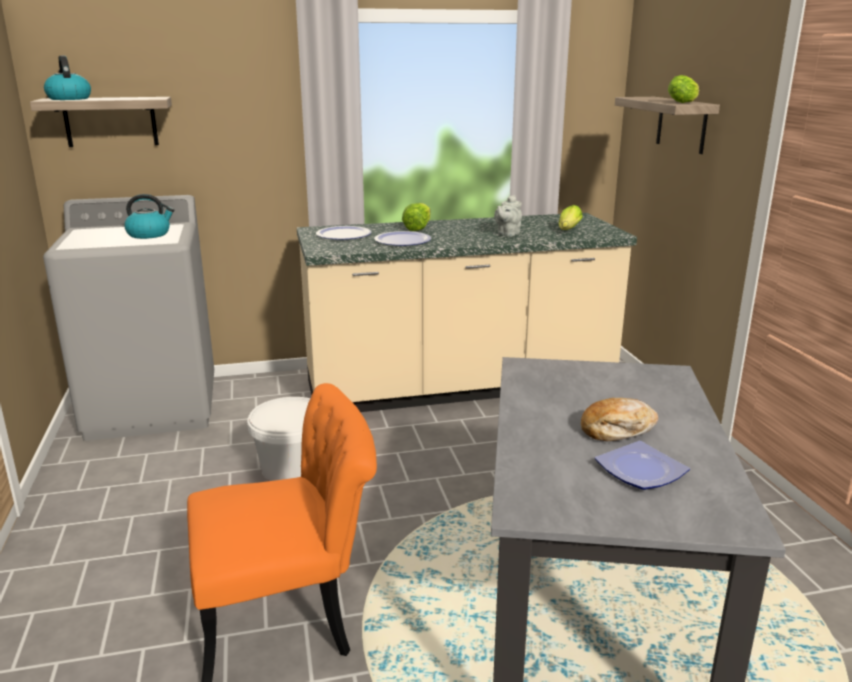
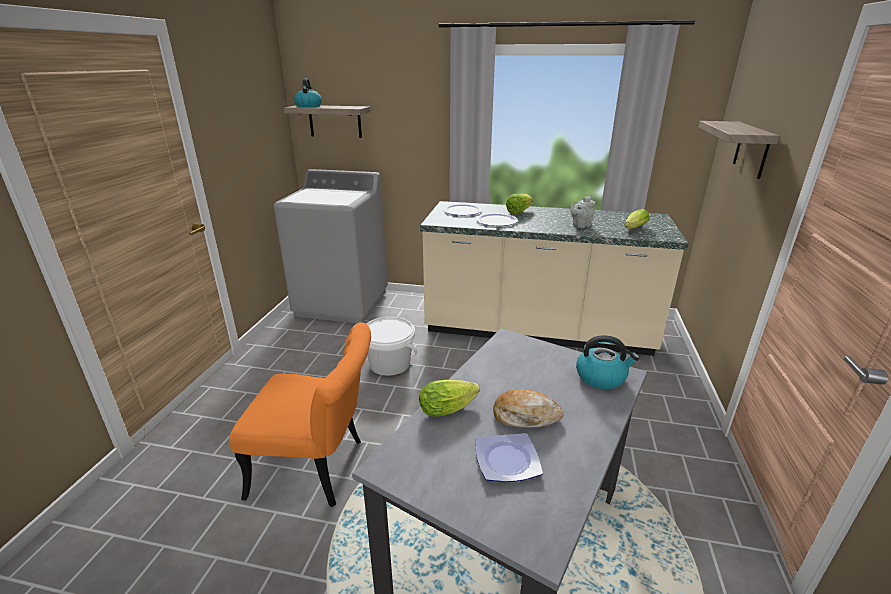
camera: 25 degrees right, 5 degrees up
kettle [124,194,174,239] -> kettle moved to [576,335,639,389]
lettuce [668,75,699,103] -> lettuce moved to [419,380,480,417]

